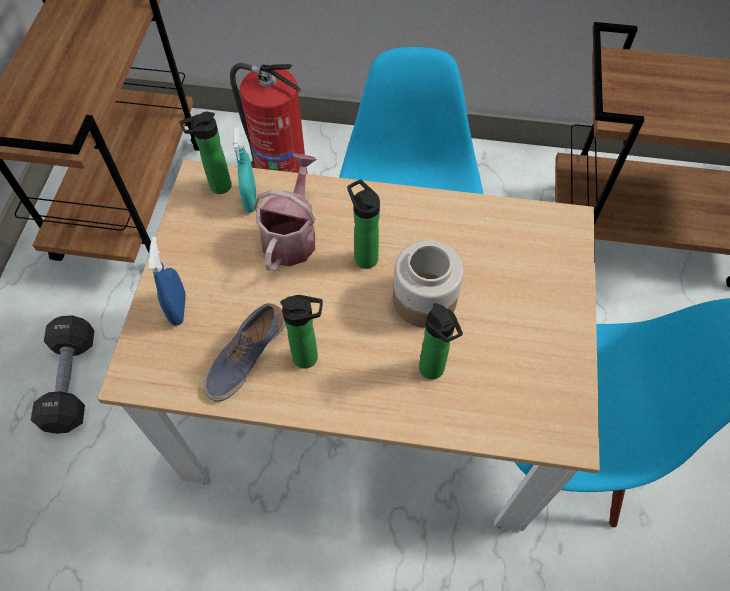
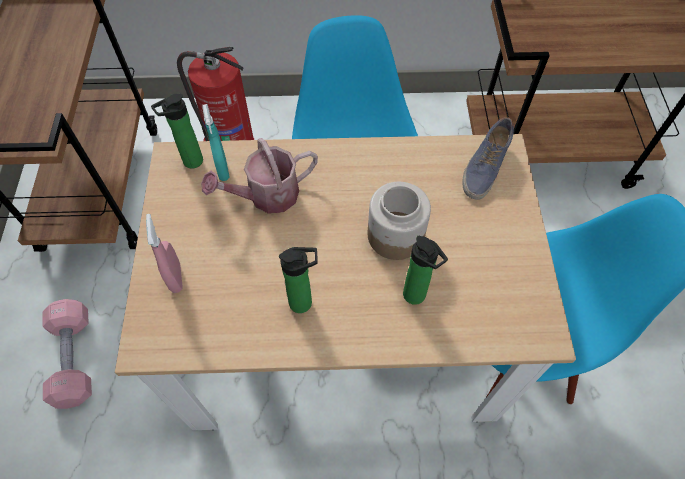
camera: 10 degrees left, 0 degrees up
black dumbbell [31,315,94,434] -> pink dumbbell [43,299,92,409]
blue spray bottle [148,236,186,326] -> pink spray bottle [146,214,183,293]
shoe [204,303,285,402] -> shoe moved to [462,117,514,200]
watering can [253,154,317,271] -> watering can turned 120 degrees counterclockwise [201,138,318,214]
bottle [347,179,380,269] -> none

